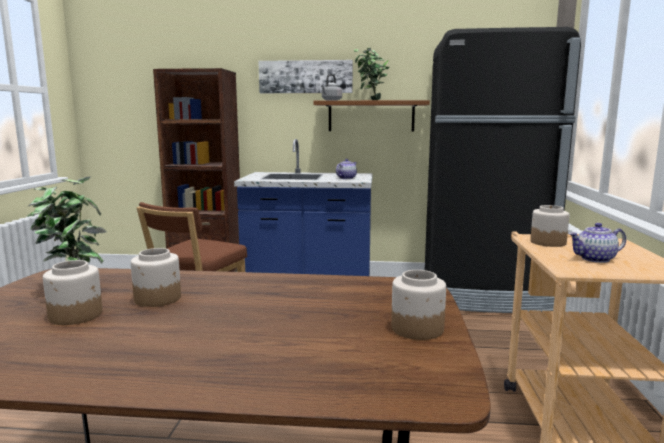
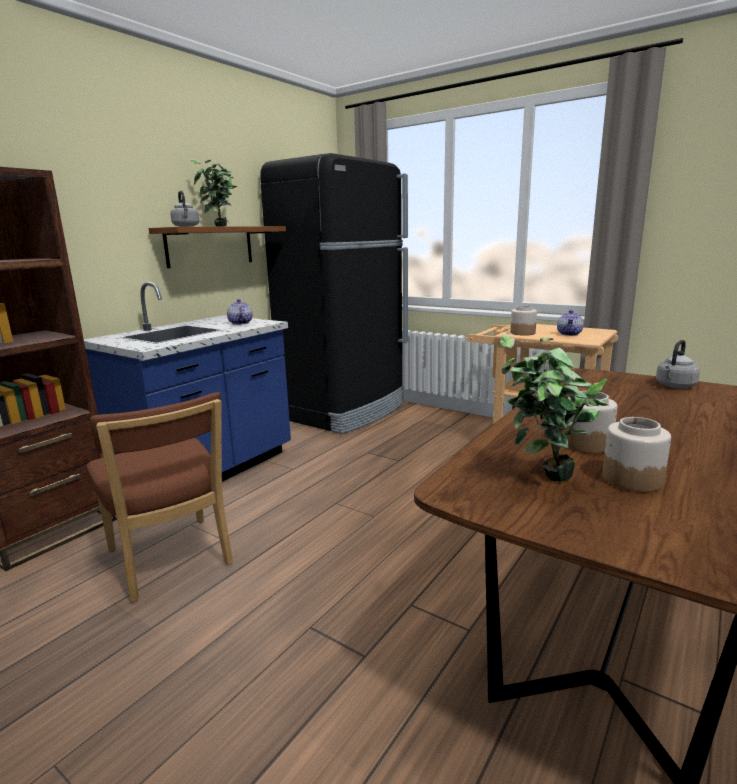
camera: 60 degrees left, 5 degrees up
picture [258,60,353,93] -> none
jar [391,270,446,340] -> grey kettle [656,340,700,388]

